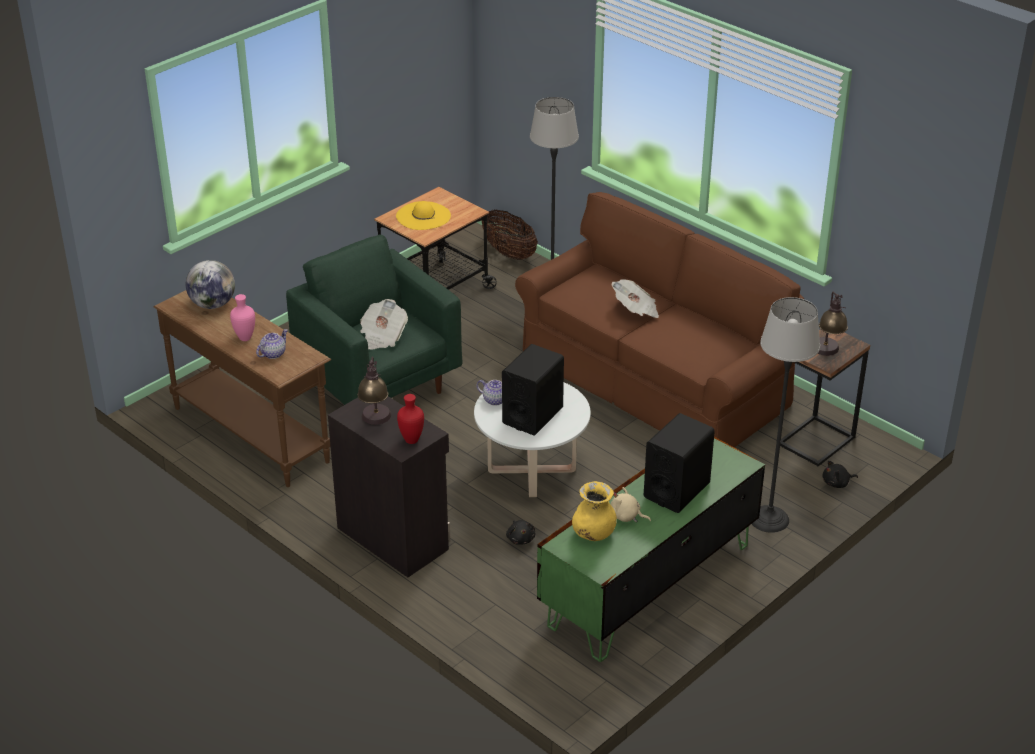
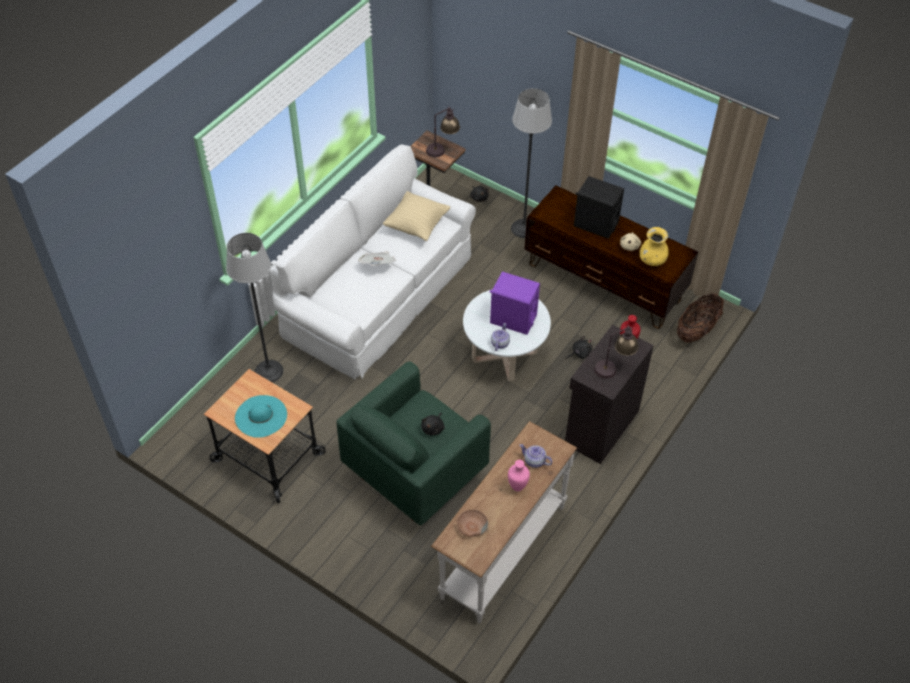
camera: 100 degrees left, 15 degrees up
brown console table [154,290,331,487] -> white console table [431,421,577,624]
globe [186,260,235,309] -> brown bowl [457,509,488,537]
newspaper [360,299,408,350] -> black plush toy [421,413,445,435]
yellow hat [396,201,451,230] -> turquoise hat [235,395,287,438]
basket [481,210,538,260] -> basket moved to [677,293,724,343]
black speaker [502,344,564,435] -> purple speaker [490,272,540,335]
brown sofa [515,192,804,447] -> white sofa [270,144,476,380]
green tv stand [537,437,765,662] -> brown tv stand [524,185,698,329]
none -> beige pillow [382,191,450,241]

